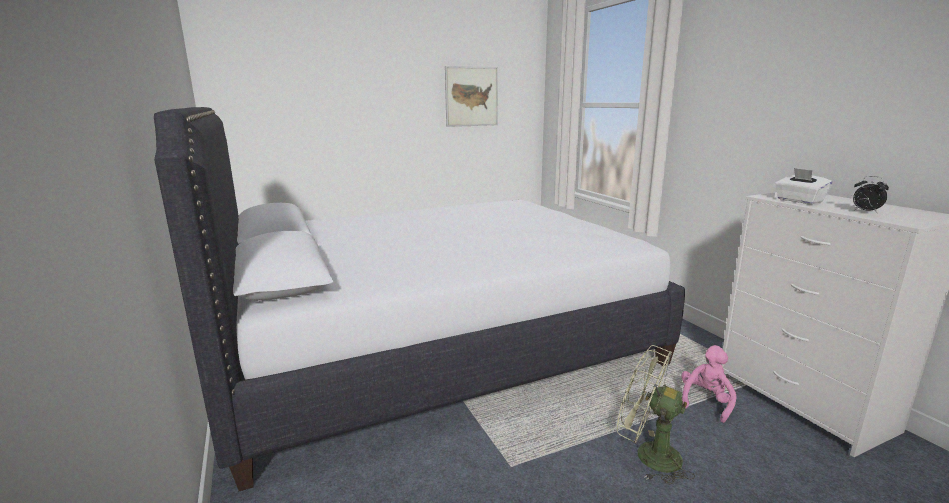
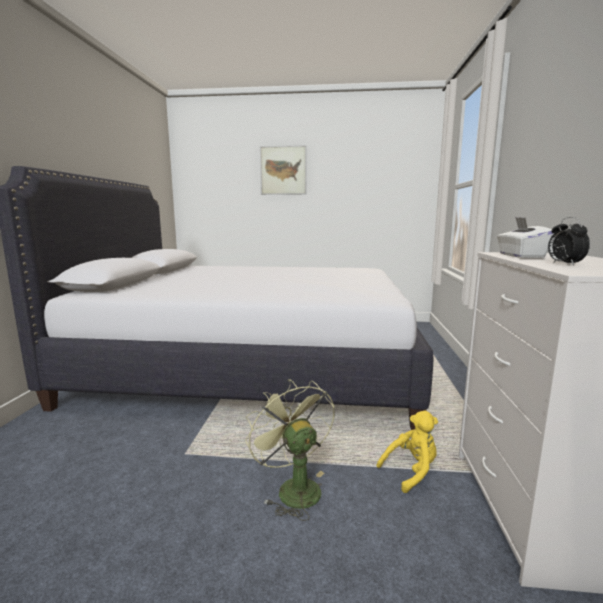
camera: 30 degrees right, 5 degrees down
picture [445,66,498,127] -> picture moved to [260,145,307,195]
pink plush toy [681,345,736,423] -> yellow plush toy [376,411,438,493]

